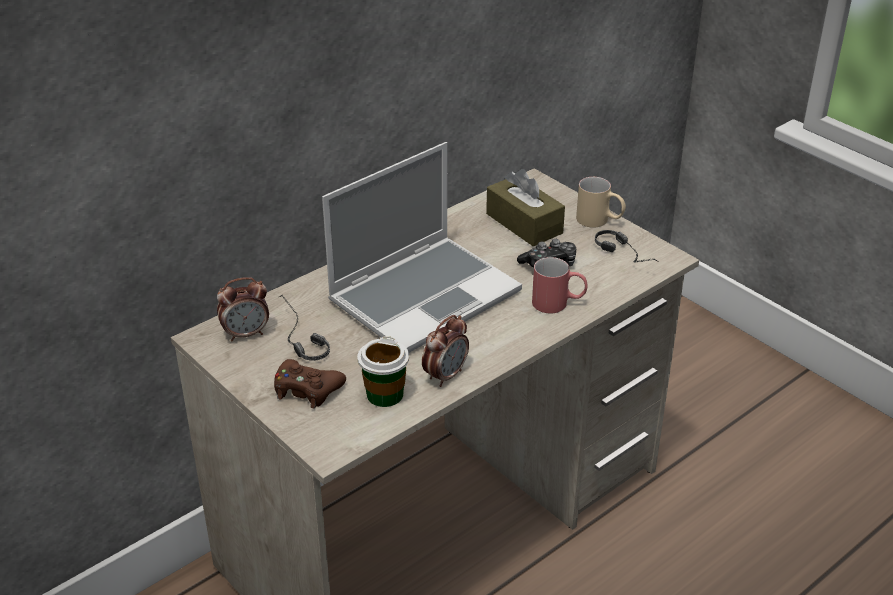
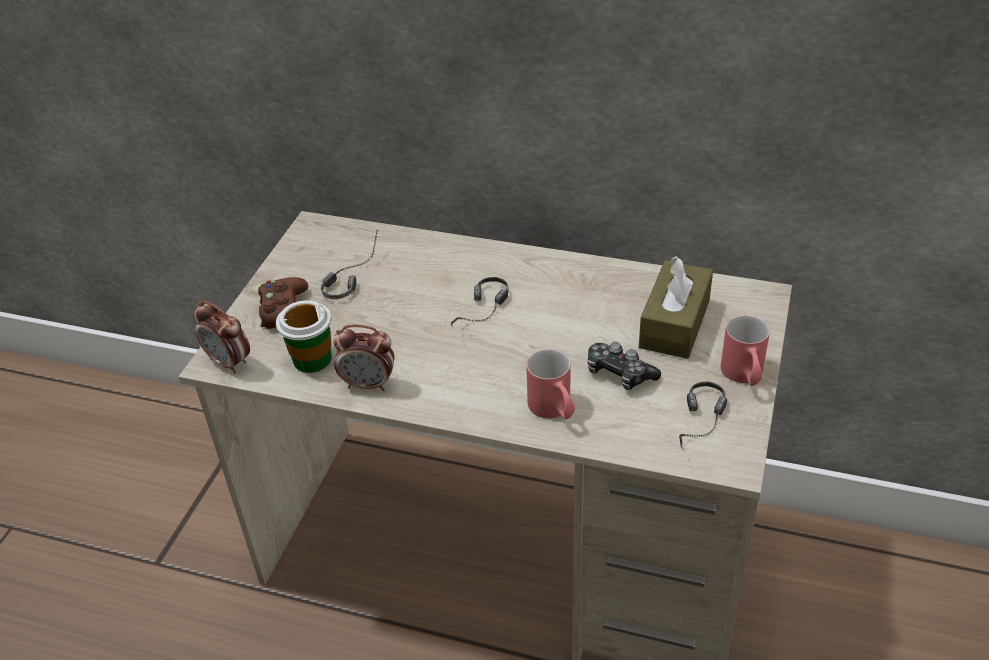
camera: 60 degrees right, 5 degrees up
alarm clock [217,277,269,341] -> alarm clock moved to [194,301,250,374]
laptop [322,142,522,353] -> headphones [451,277,509,329]
beige mug [576,177,626,227] -> red mug [721,315,770,386]

